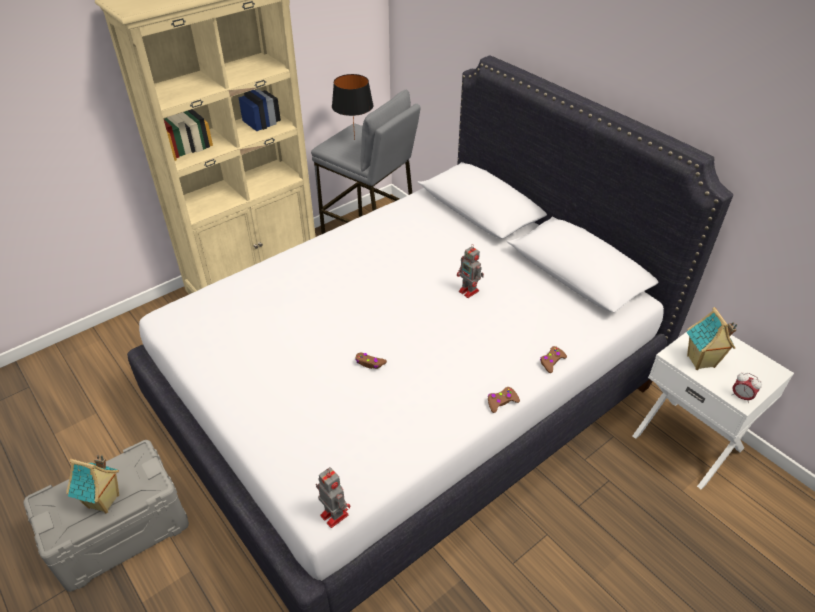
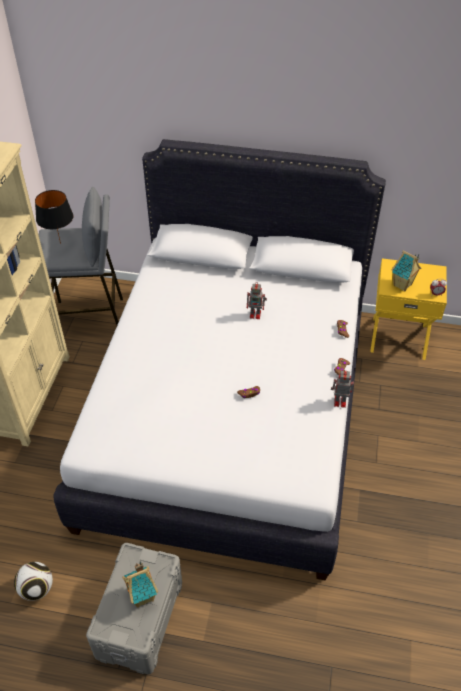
camera: 40 degrees left, 5 degrees up
toy robot [316,467,350,528] -> toy robot moved to [331,370,354,408]
white nightstand [633,332,794,489] -> yellow nightstand [370,258,447,360]
none -> football [14,562,53,601]

